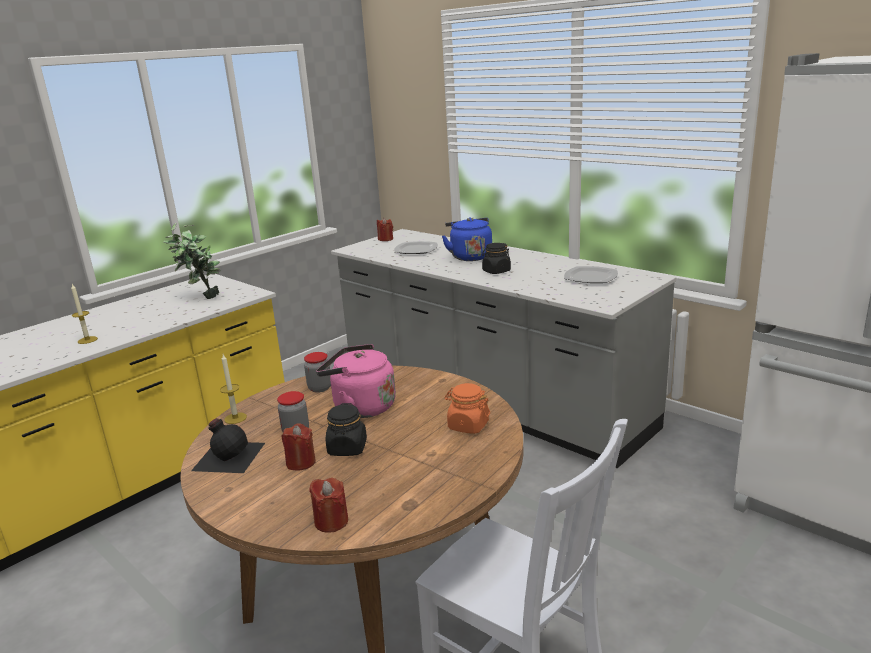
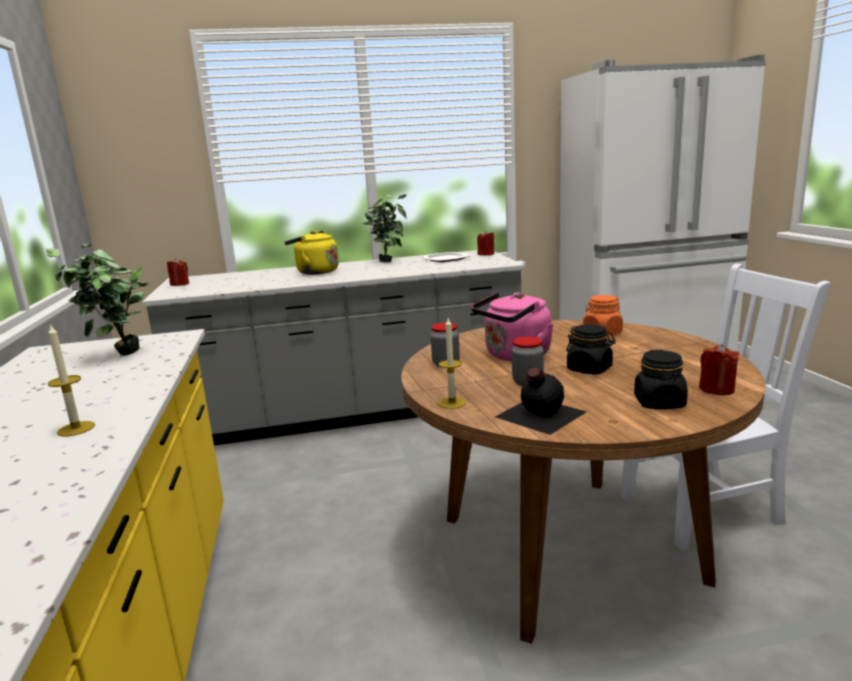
camera: 55 degrees left, 5 degrees down
red candle [281,423,316,471] -> red candle moved to [477,230,494,255]
plate [394,241,438,254] -> none
blue kettle [442,217,492,261] -> yellow kettle [285,231,339,275]
black jar [482,243,511,274] -> black jar moved to [634,350,688,409]
none -> potted plant [362,194,407,262]

